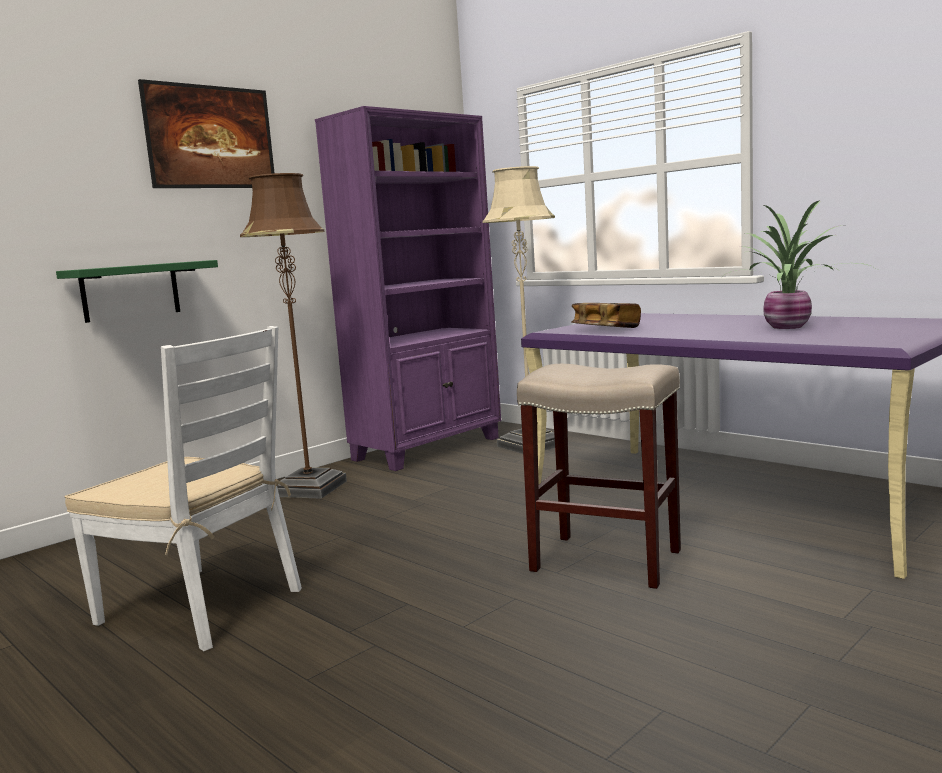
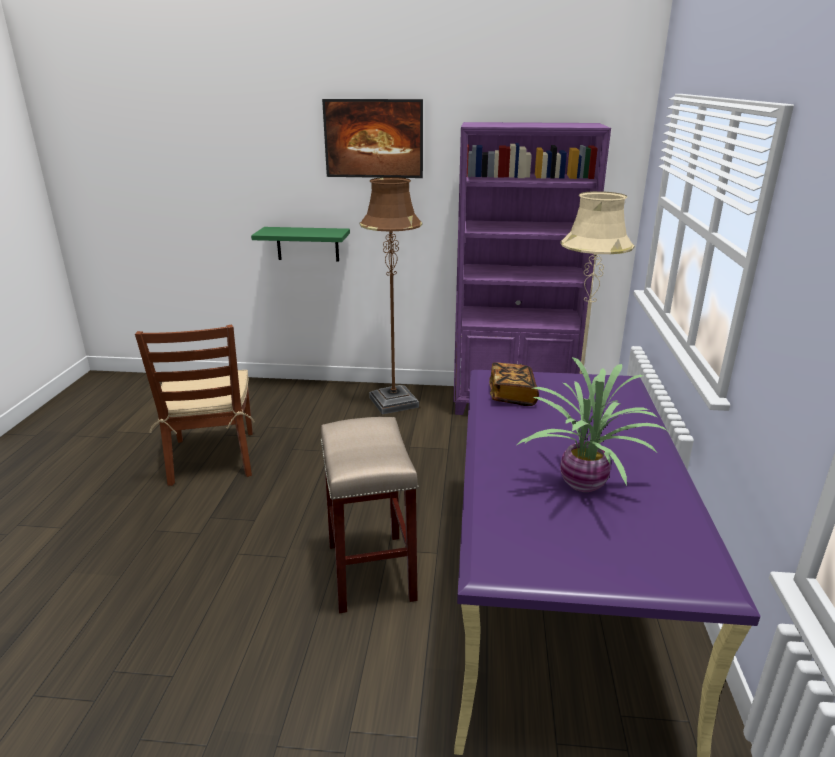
camera: 50 degrees right, 15 degrees up
white chair [65,326,302,651] -> brown chair [135,324,255,486]

